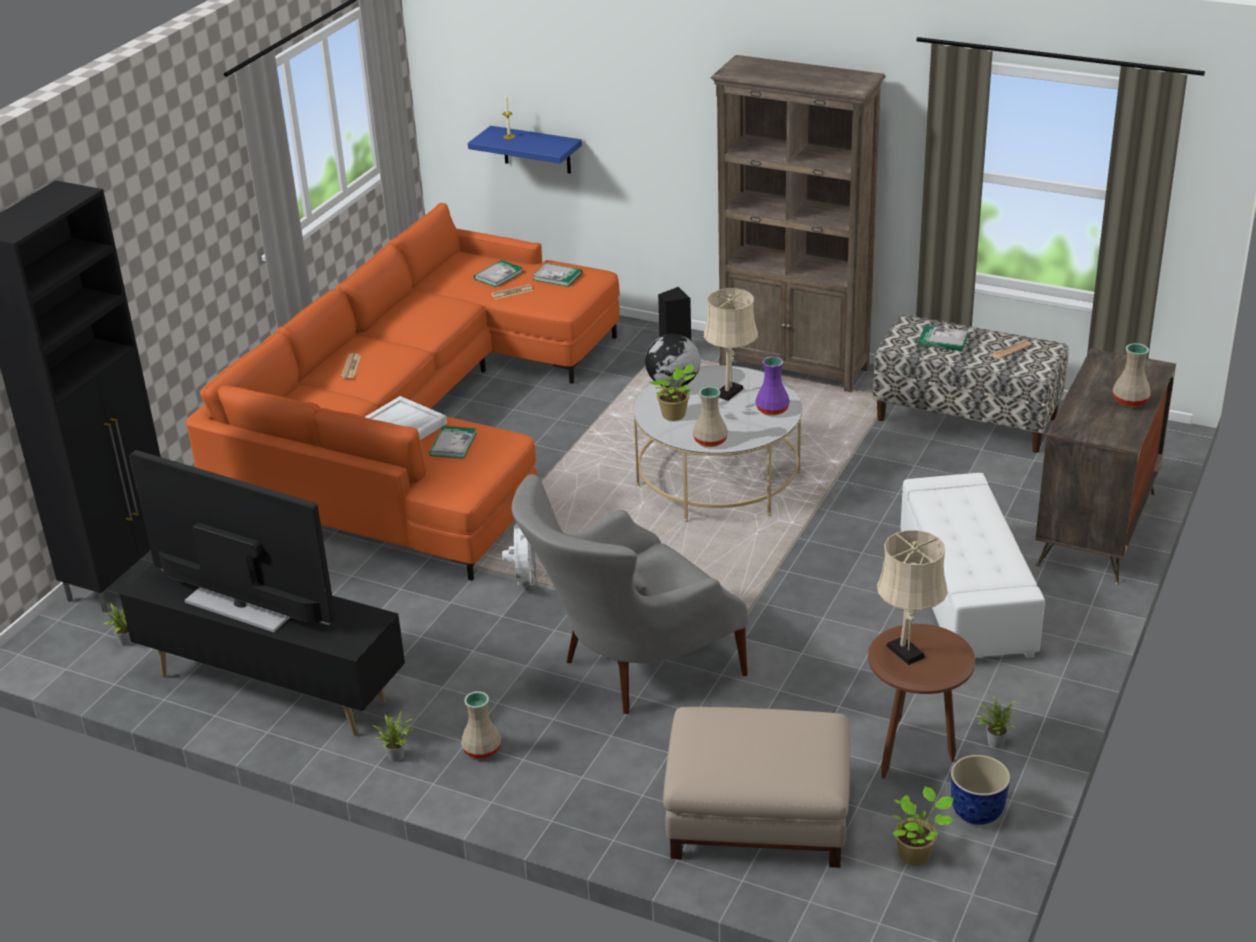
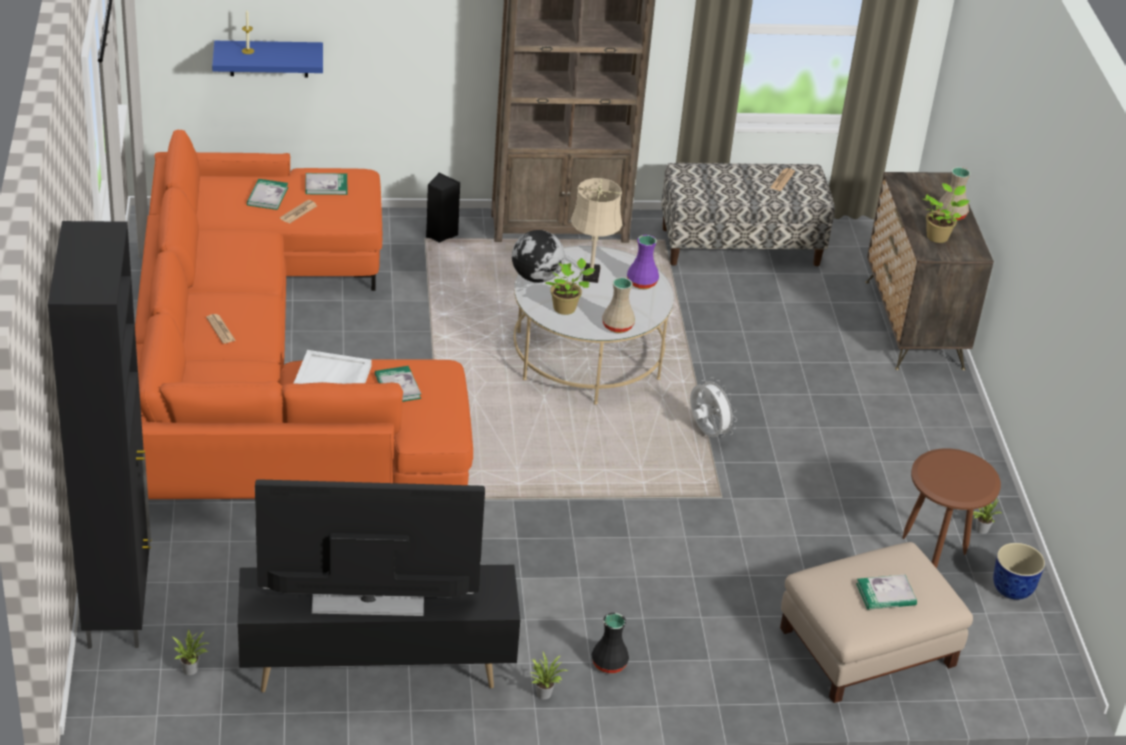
camera: 35 degrees left, 5 degrees up
beige vase [461,691,501,759] -> black vase [592,613,629,673]
white fan [502,525,536,589] -> white fan moved to [690,377,737,438]
grey armchair [512,474,748,714] -> none
beige table lamp [877,530,948,665] -> none
potted plant [891,786,954,866] -> potted plant moved to [923,183,970,243]
white ottoman [900,473,1045,658] -> none
book [918,326,968,351] -> book moved to [856,575,917,610]

